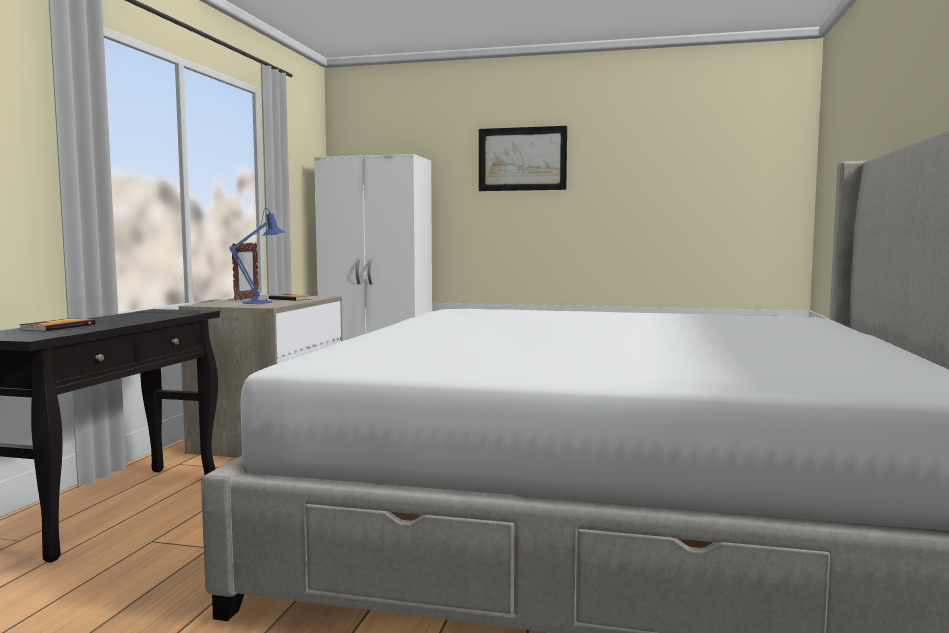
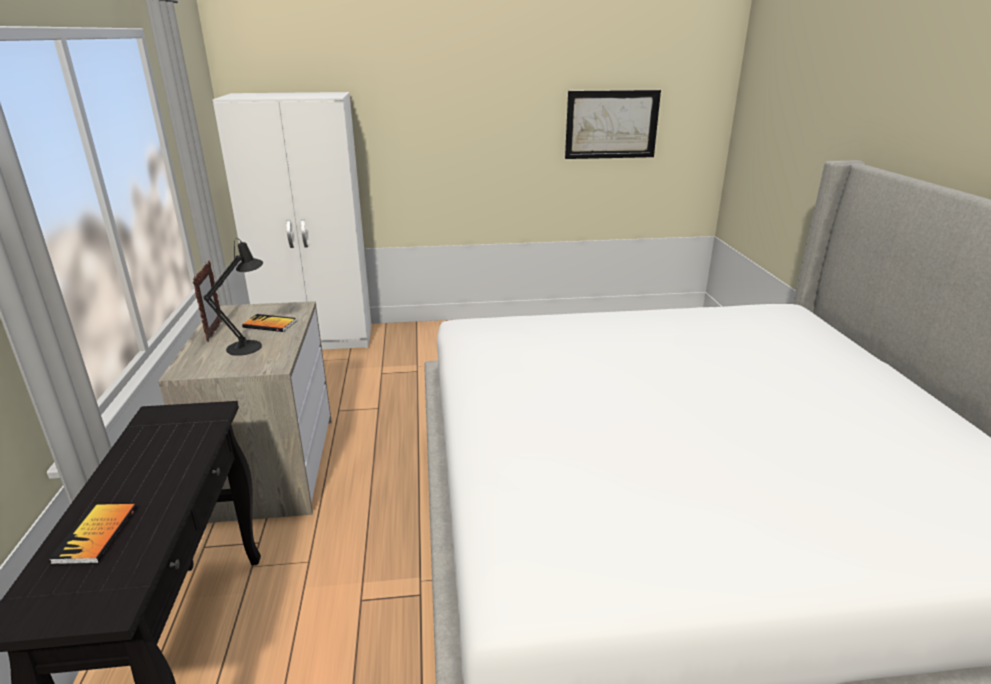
camera: 20 degrees left, 20 degrees up
blue table lamp [229,208,285,304] -> black table lamp [204,238,263,356]
picture [479,126,567,191] -> picture moved to [565,90,661,159]

